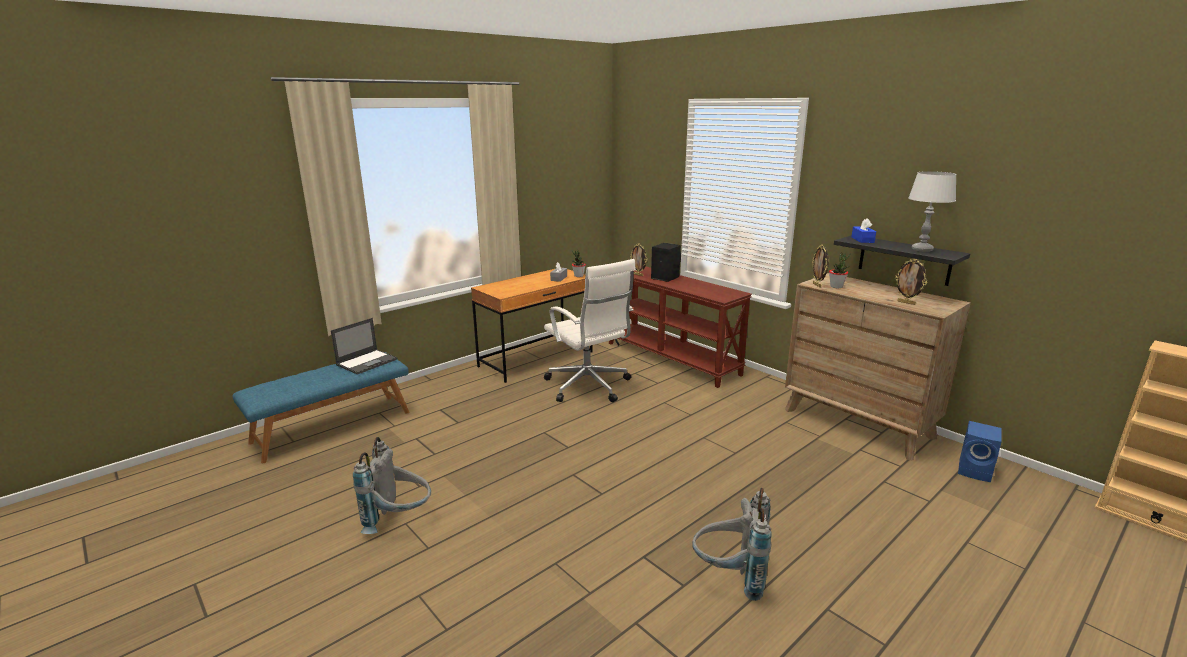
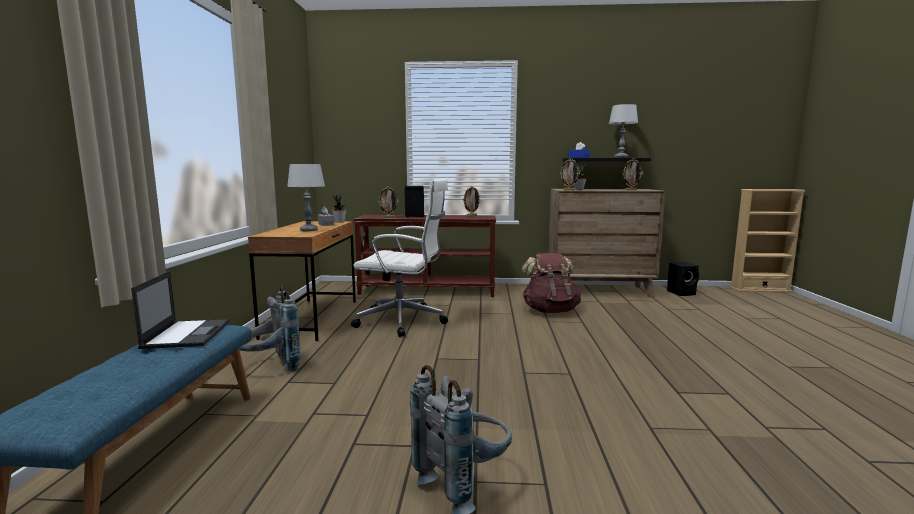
camera: 45 degrees left, 10 degrees down
grey backpack [692,488,772,601] -> grey backpack moved to [239,285,301,372]
blue speaker [958,421,1002,482] -> black speaker [667,262,699,296]
none -> grey table lamp [287,164,325,231]
none -> picture frame [463,186,481,216]
none -> brown backpack [522,253,581,313]

